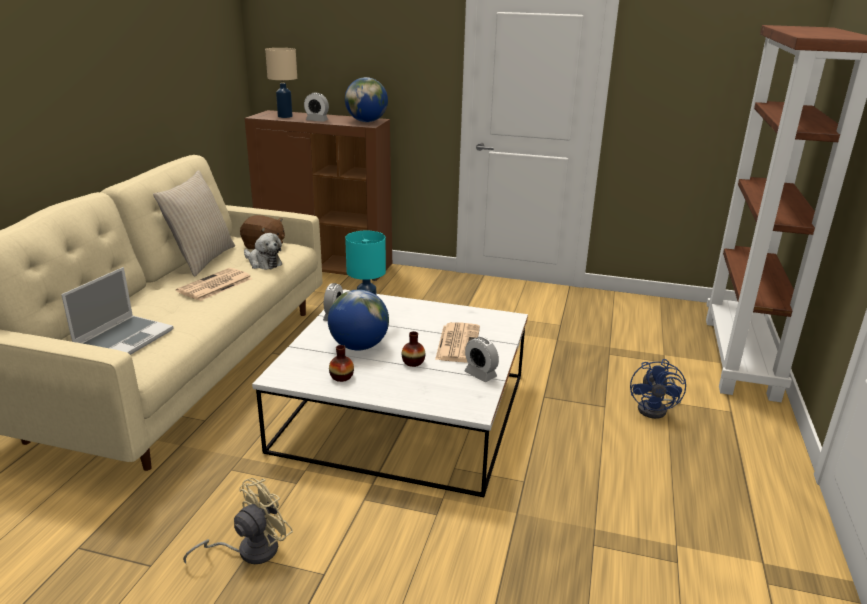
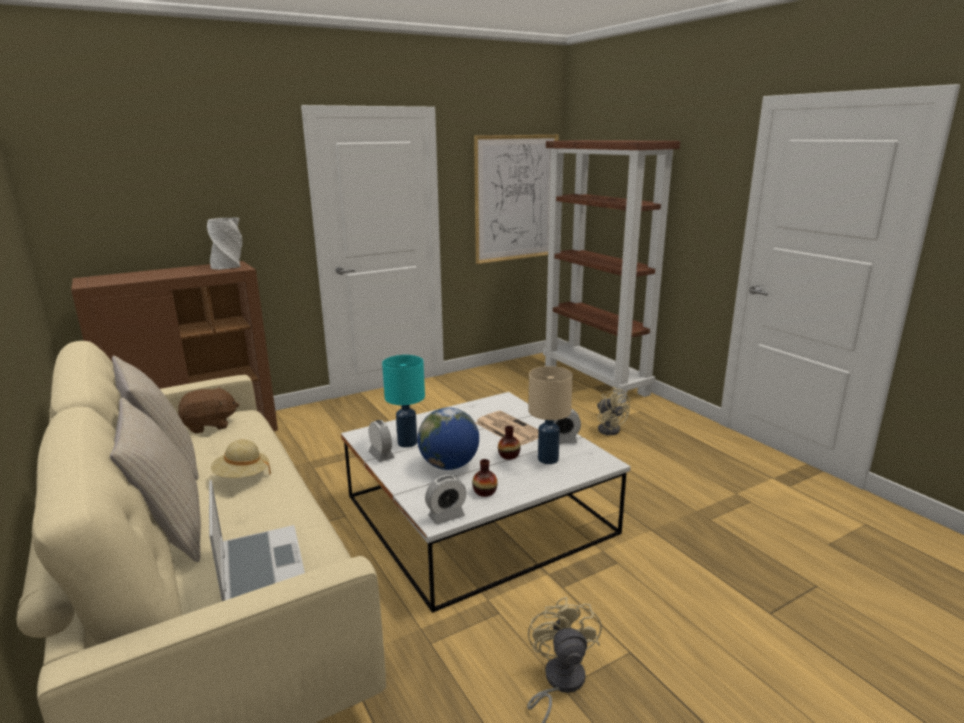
camera: 45 degrees left, 5 degrees down
newspaper [176,268,253,301] -> beige hat [211,440,271,478]
plush toy [244,233,282,270] -> none
beige table lamp [265,48,297,118] -> beige table lamp moved to [528,366,573,464]
alarm clock [304,93,329,122] -> alarm clock moved to [425,475,466,525]
globe [345,77,388,122] -> grey vase [207,218,243,270]
blue fan [630,359,686,419] -> beige fan [597,387,630,435]
none -> beige pillow [110,397,201,562]
none -> picture [474,135,559,264]

